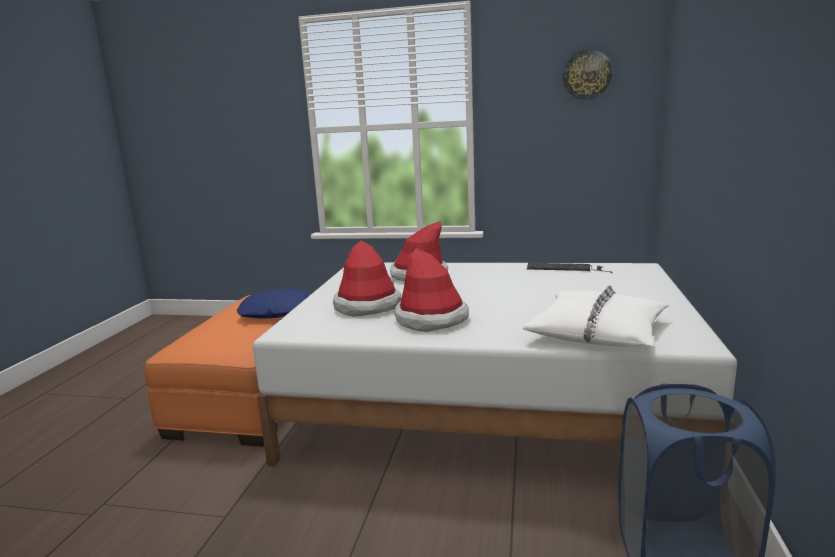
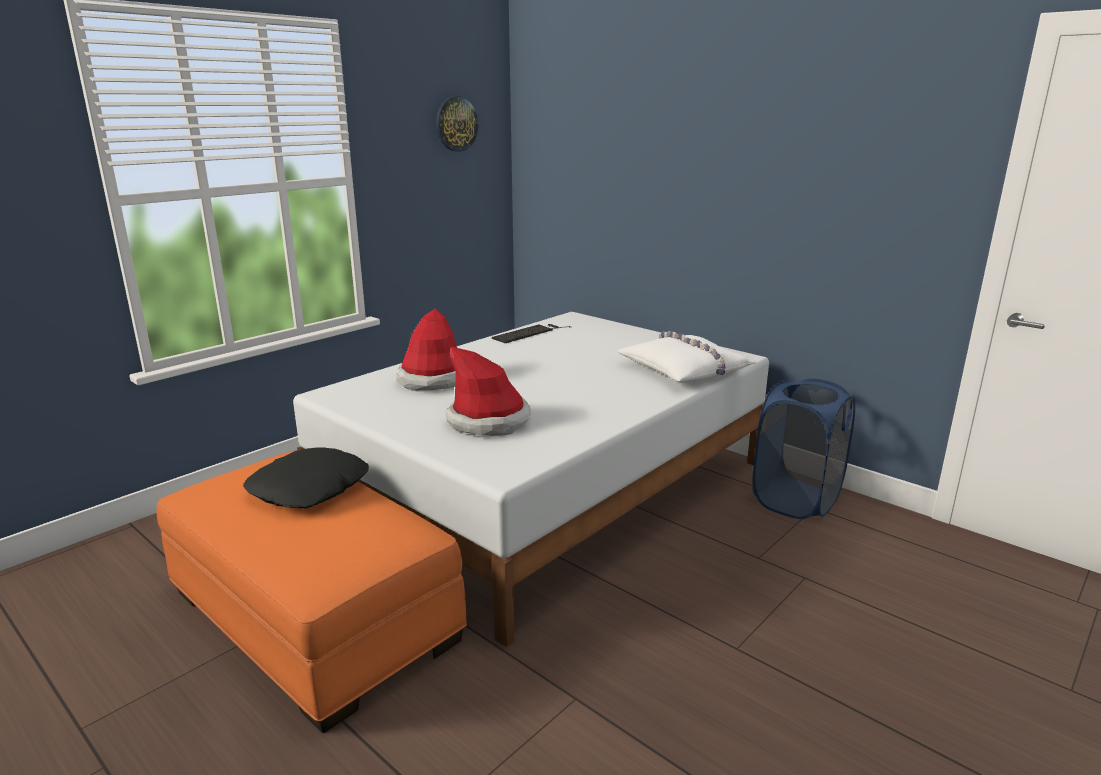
camera: 60 degrees left, 5 degrees up
blue pillow [237,289,311,318] -> black pillow [243,447,369,508]
hat [394,248,469,332] -> none

